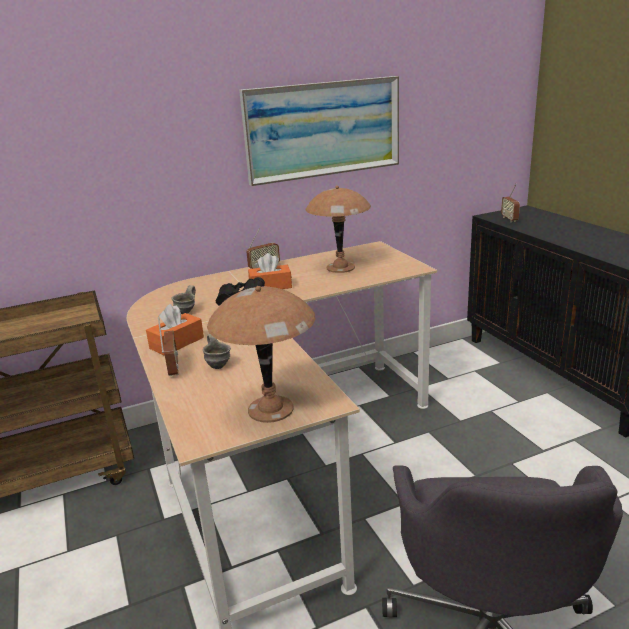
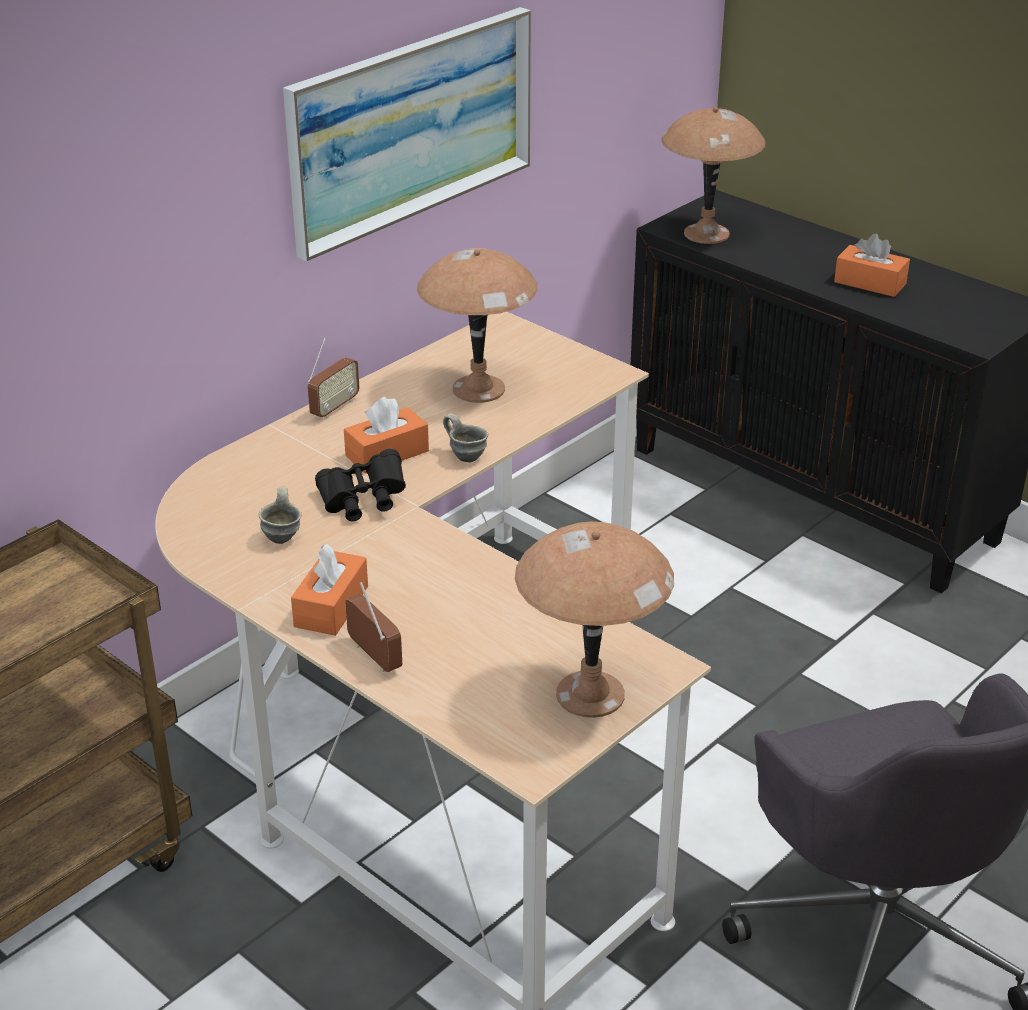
camera: 25 degrees left, 10 degrees up
grey mug [203,334,231,369] -> grey mug moved to [443,413,488,462]
radio [501,184,520,222] -> brown table lamp [661,107,765,244]
none -> orange tissue box [834,234,910,297]

